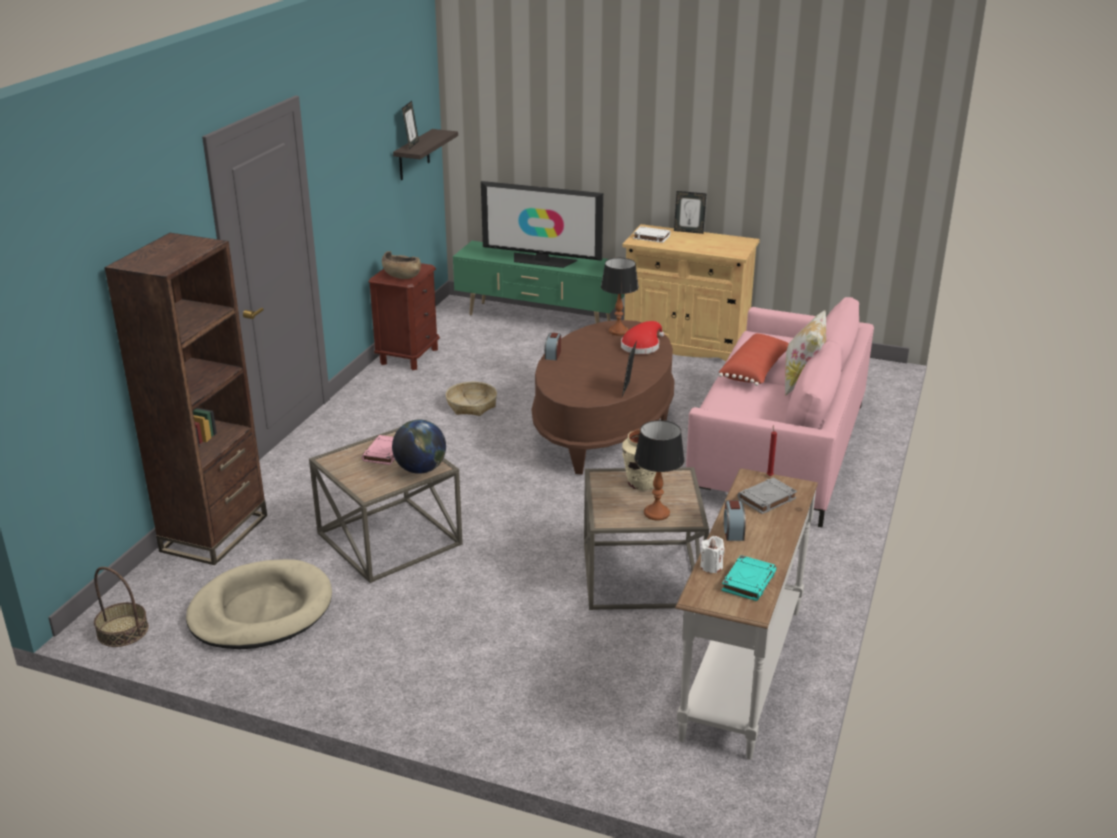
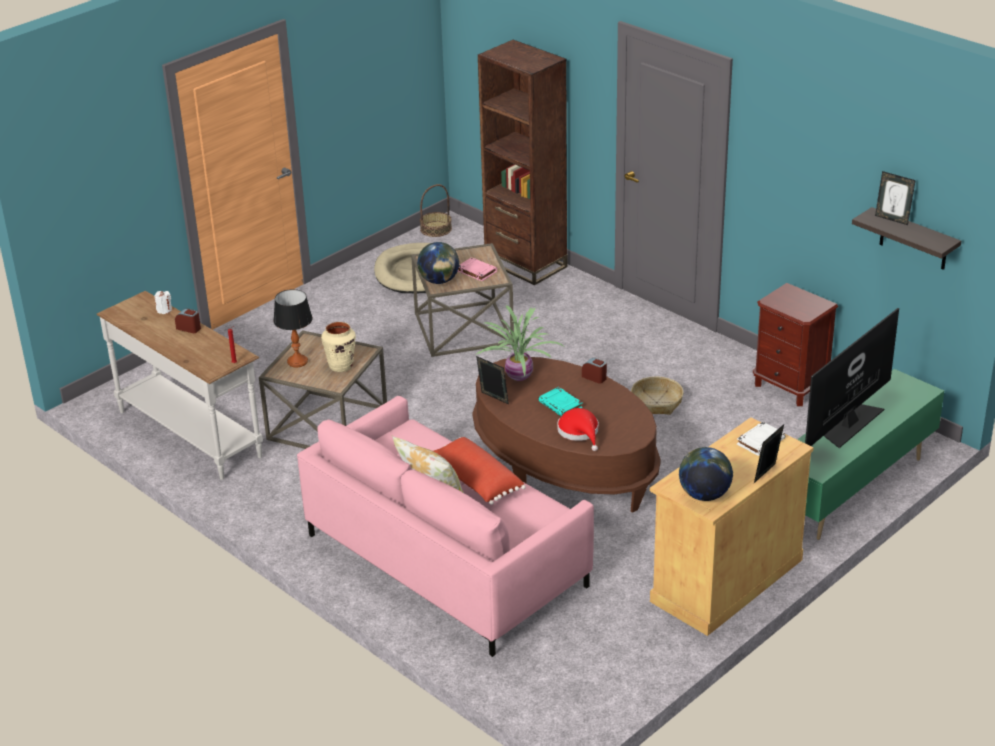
camera: 115 degrees right, 5 degrees up
brown bowl [382,251,421,279] -> none
table lamp [601,258,639,336] -> none
turquoise book [722,555,777,601] -> turquoise book moved to [538,387,583,416]
grey book [738,477,797,514] -> none
none -> potted plant [477,305,563,381]
none -> globe [679,447,733,501]

